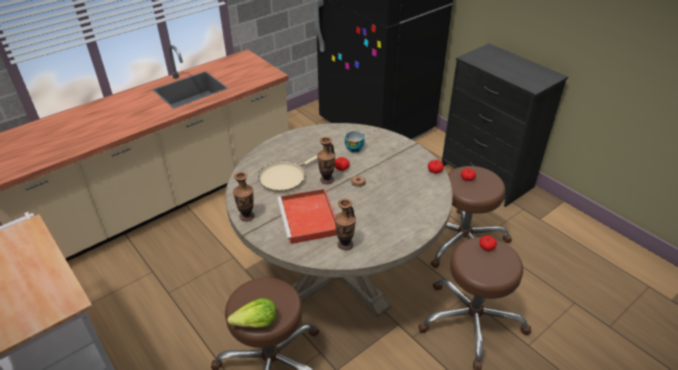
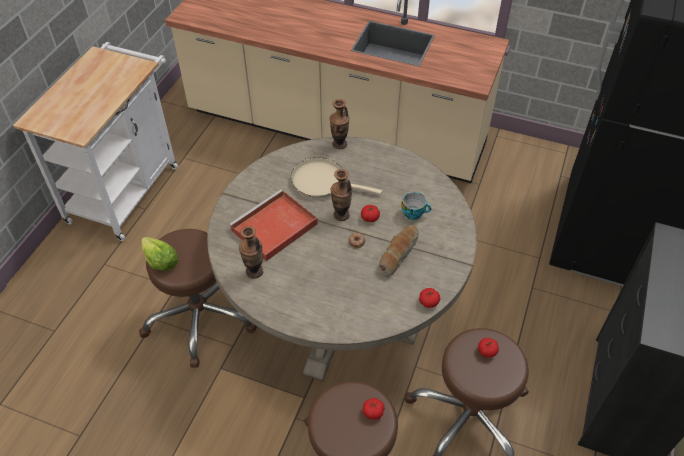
camera: 60 degrees right, 10 degrees up
vase [233,172,255,222] -> vase moved to [329,99,349,149]
none -> bread [379,225,419,277]

